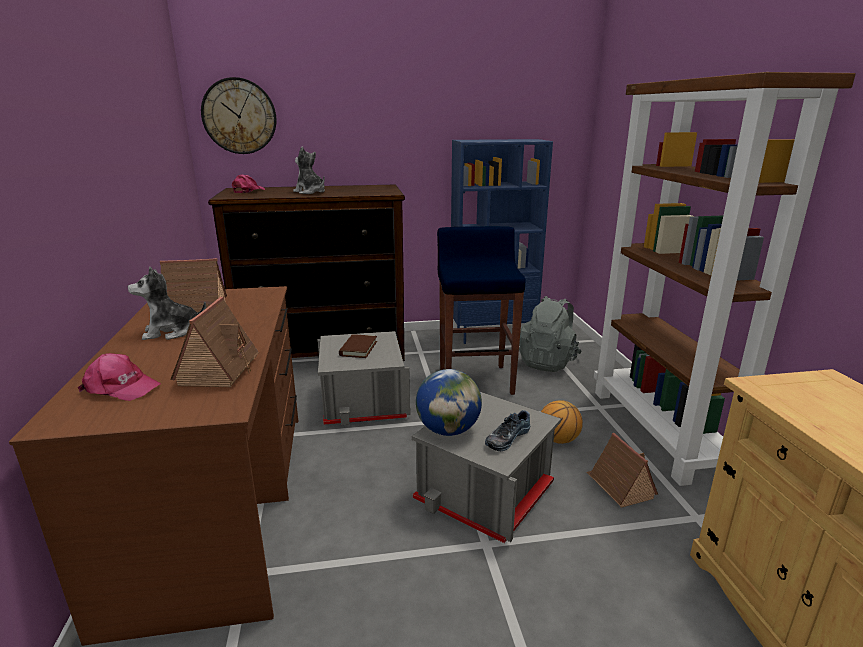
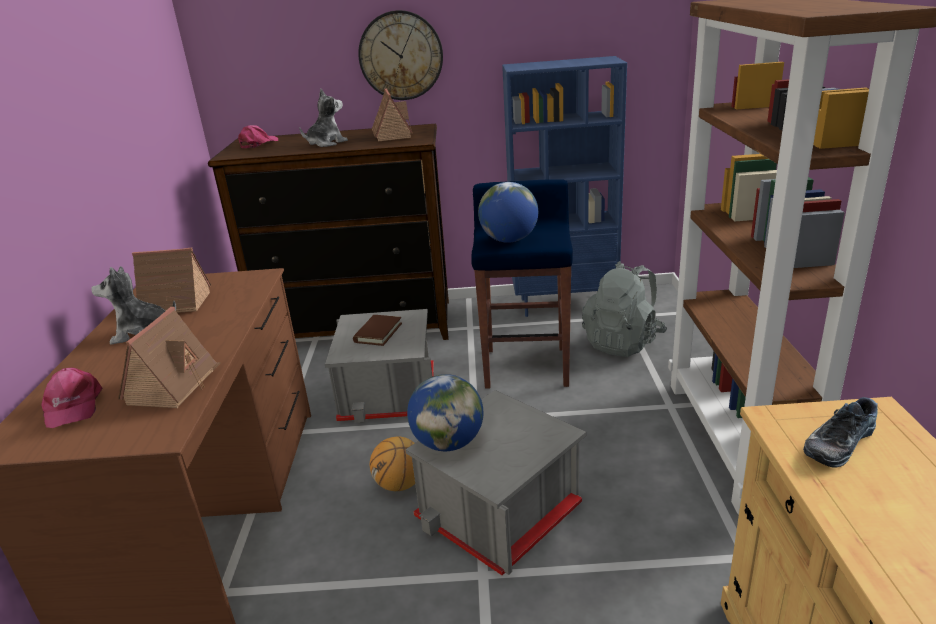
camera: 10 degrees right, 5 degrees up
pink cap [78,353,161,401] -> pink cap turned 45 degrees clockwise [41,368,102,428]
wall clock [201,77,276,154] -> wall clock moved to [358,10,443,100]
plush toy [293,147,325,194] -> plush toy turned 90 degrees clockwise [300,89,348,147]
shoe [485,410,530,451] -> shoe moved to [803,397,878,468]
basketball [541,400,583,444] -> basketball moved to [370,436,415,491]
toy house [586,433,658,508] -> toy house moved to [372,89,413,142]
none -> globe [478,182,538,243]

